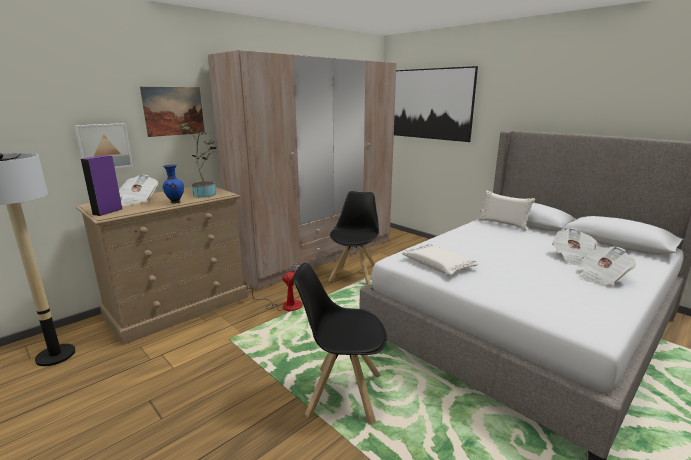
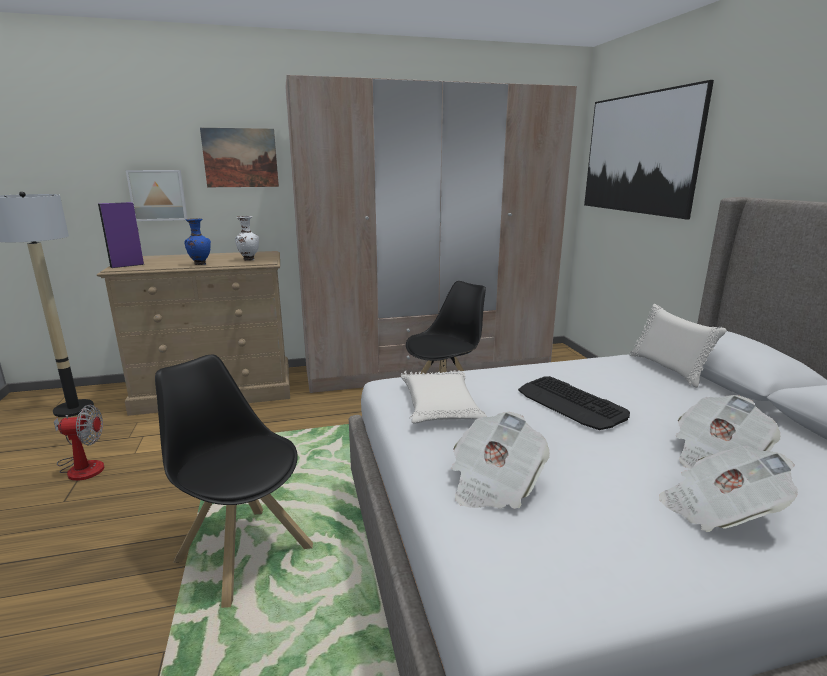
camera: 30 degrees right, 0 degrees up
newspaper [119,175,158,206] -> newspaper moved to [451,412,550,509]
potted plant [180,123,218,197] -> white vase [235,216,259,261]
fan [247,263,302,311] -> fan moved to [54,405,104,481]
none -> keyboard [518,376,630,430]

